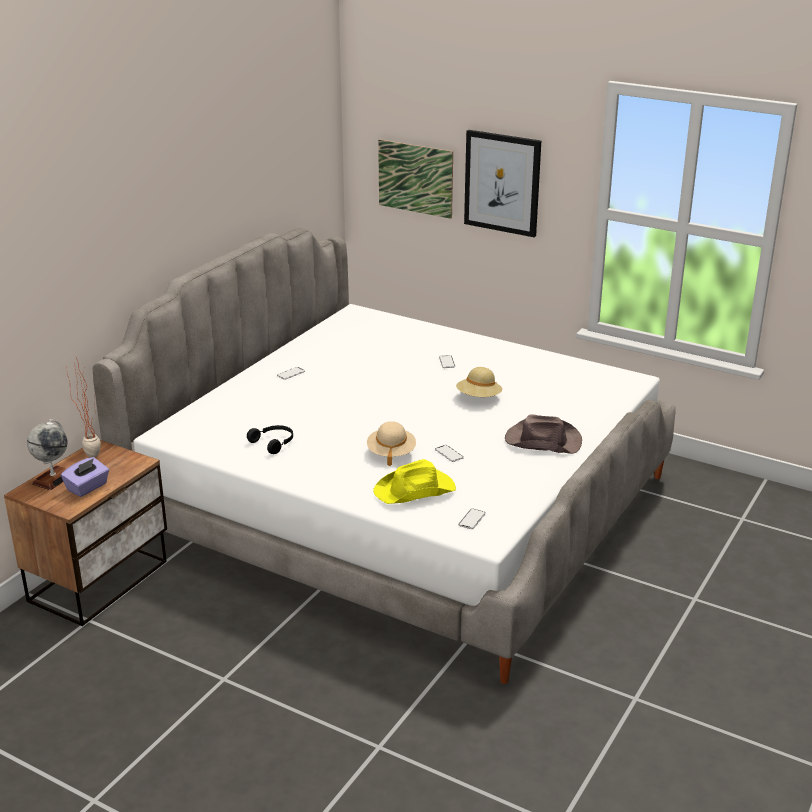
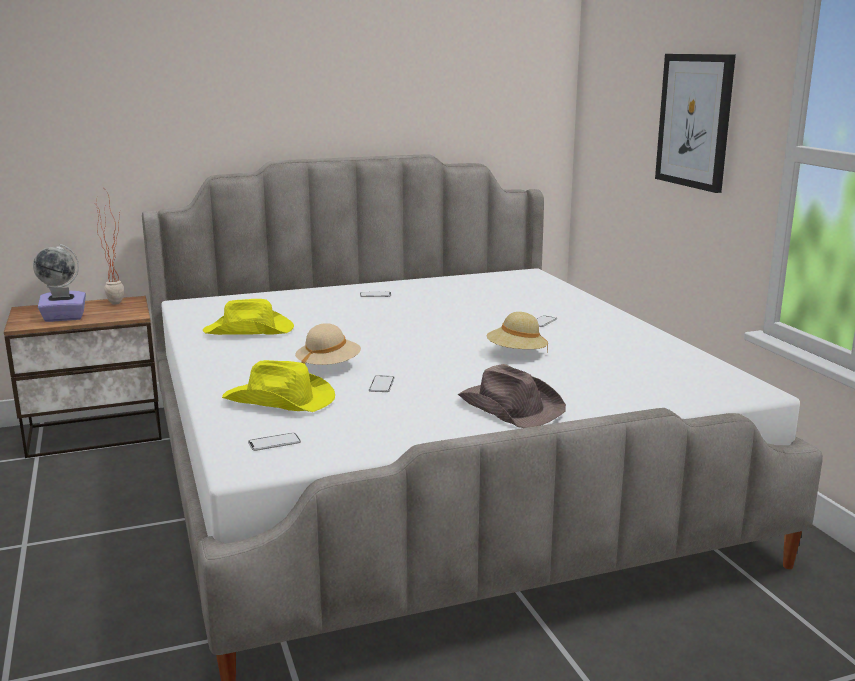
camera: 40 degrees right, 10 degrees down
black headphones [247,425,293,454] -> yellow hat [203,299,294,335]
picture [378,139,453,219] -> none

